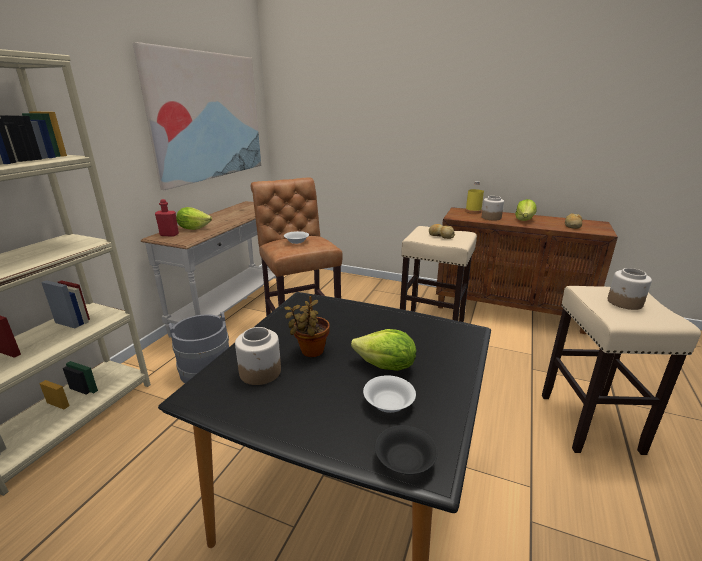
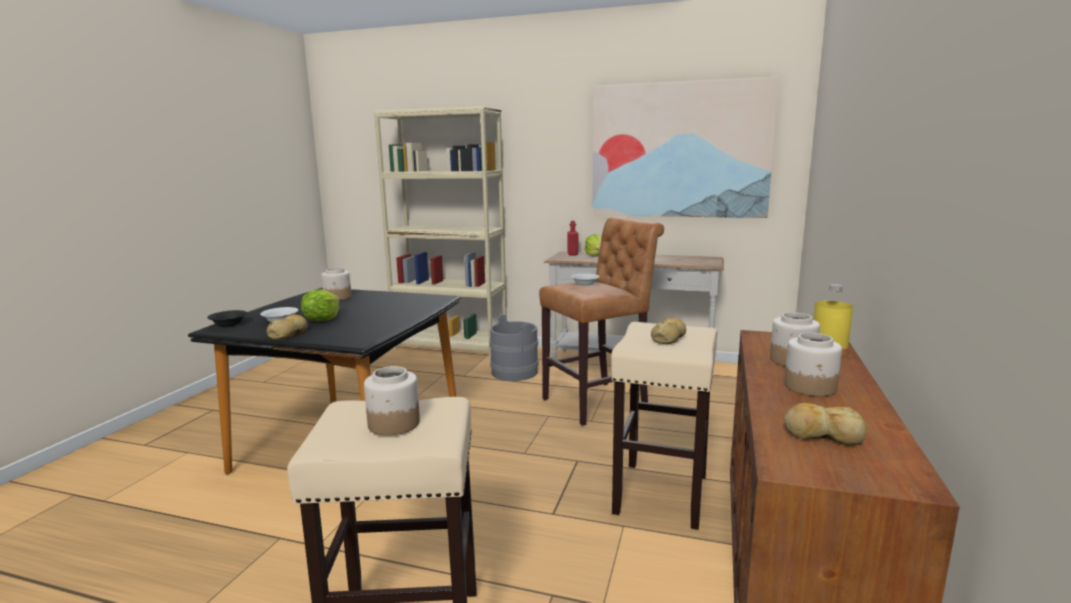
camera: 85 degrees right, 10 degrees down
potted plant [285,296,330,357] -> none
lettuce [515,199,537,221] -> jar [784,333,842,397]
none -> bread [267,314,308,340]

